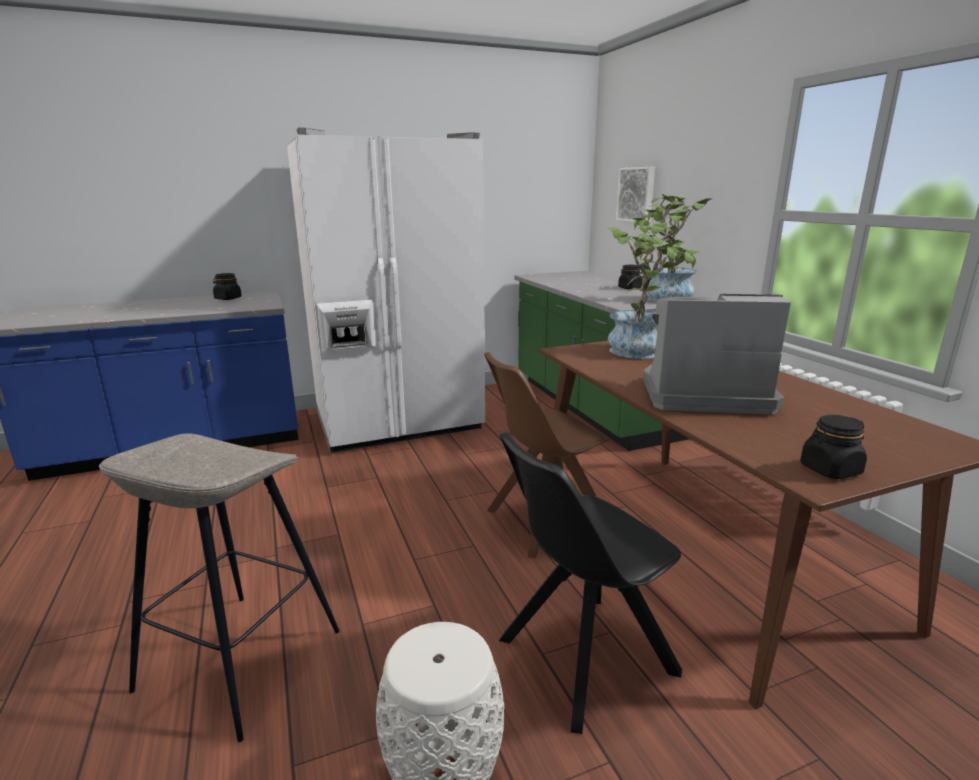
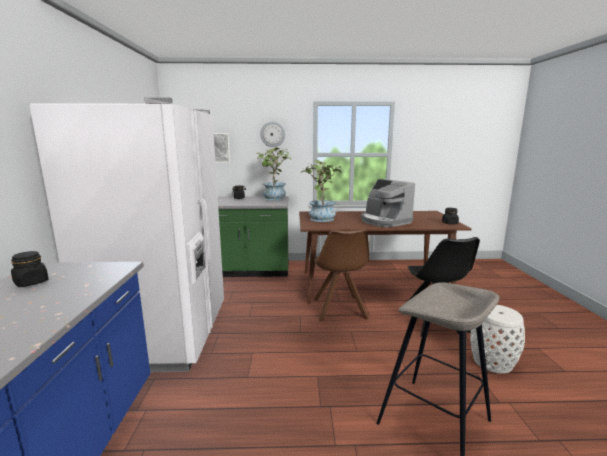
camera: 70 degrees left, 5 degrees down
coffee machine [644,294,791,415] -> coffee machine turned 60 degrees counterclockwise [361,179,415,227]
none -> wall clock [260,121,285,147]

